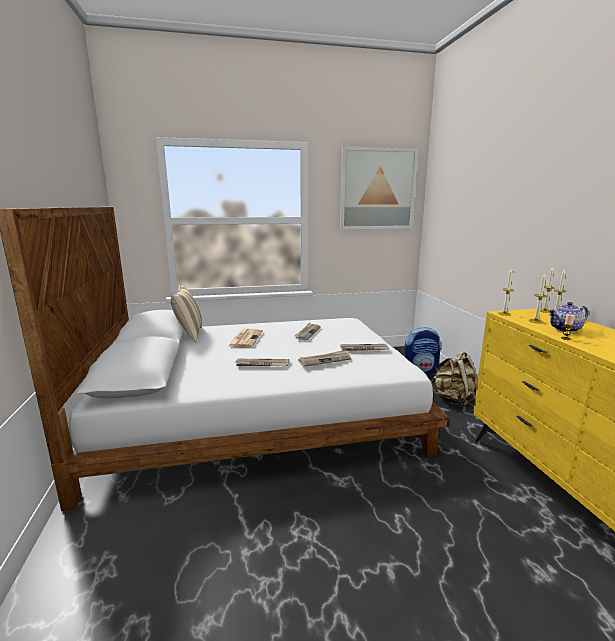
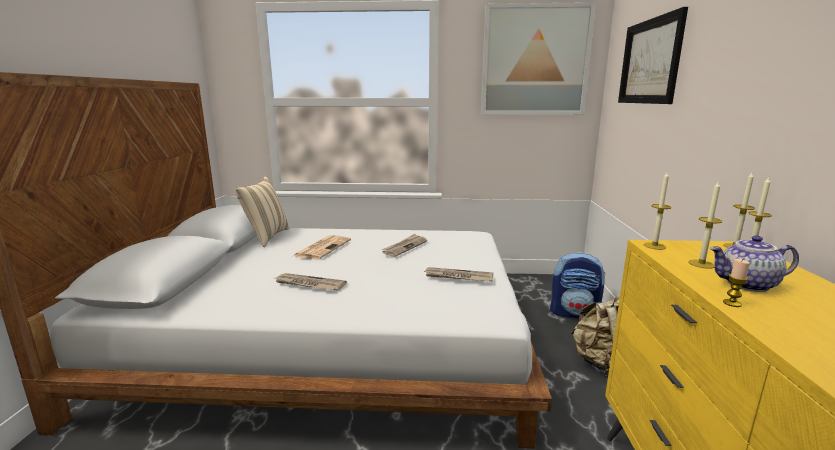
camera: 15 degrees right, 0 degrees up
newspaper [298,350,351,367] -> none
none -> picture [618,7,688,104]

